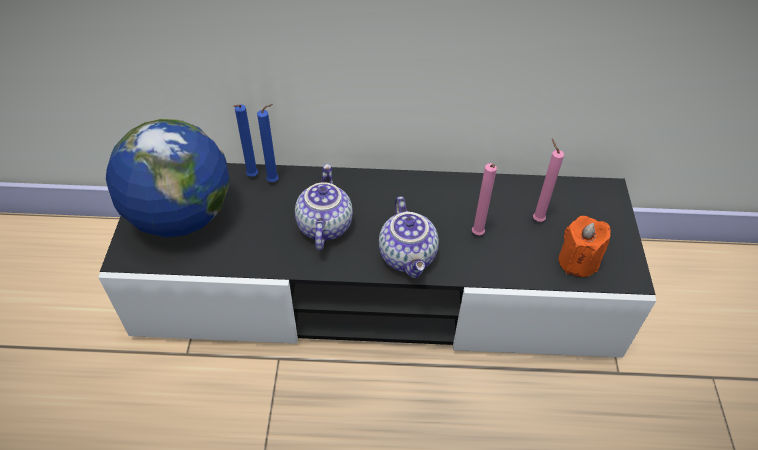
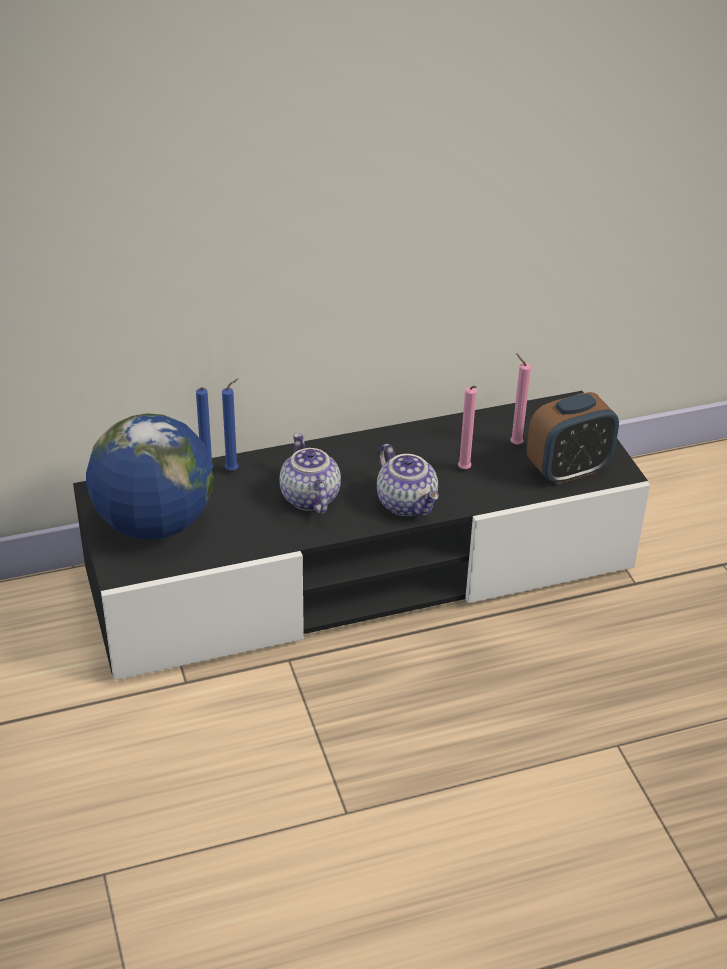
camera: 20 degrees left, 10 degrees down
orange candle [558,216,611,277] -> alarm clock [527,392,619,485]

